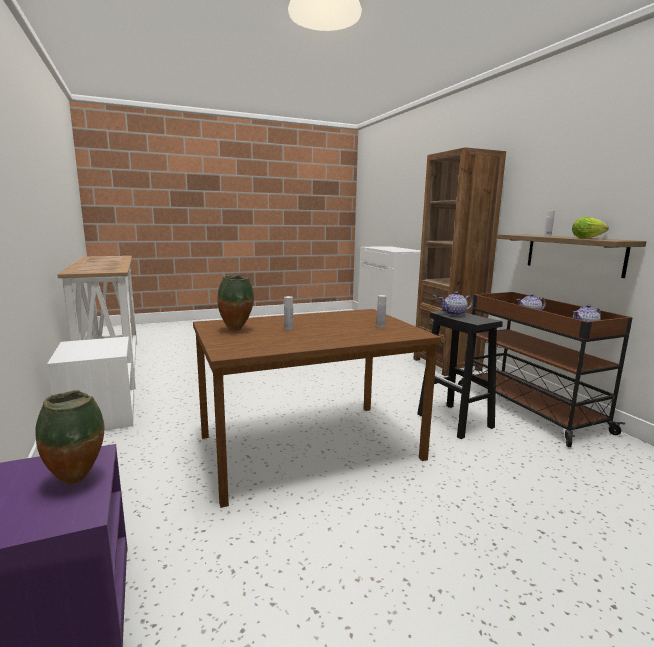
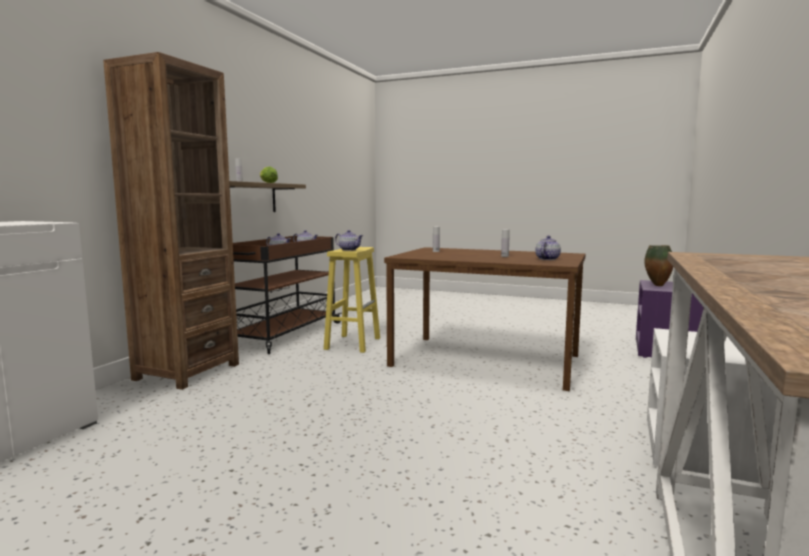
camera: 135 degrees left, 5 degrees down
vase [218,275,254,331] -> teapot [535,236,561,260]
black stool [417,311,503,439] -> yellow stool [324,247,380,353]

